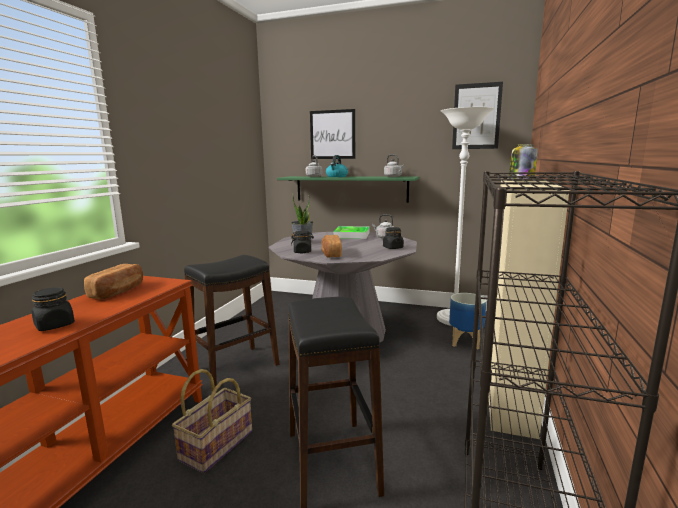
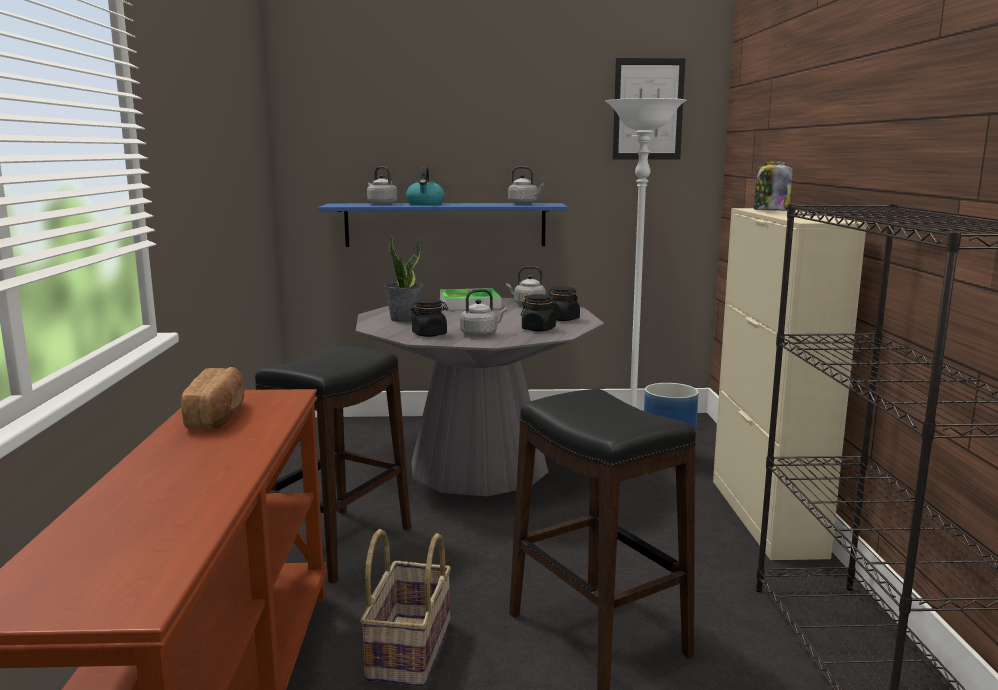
camera: 20 degrees left, 0 degrees up
black jar [32,287,75,331] -> black jar moved to [521,294,558,331]
green shelf [277,176,419,203] -> blue shelf [318,203,568,247]
picture [310,109,355,159] -> none
bread [321,235,342,258] -> grey kettle [460,289,507,337]

